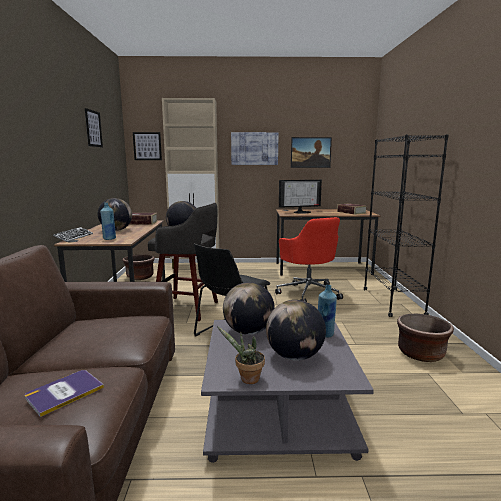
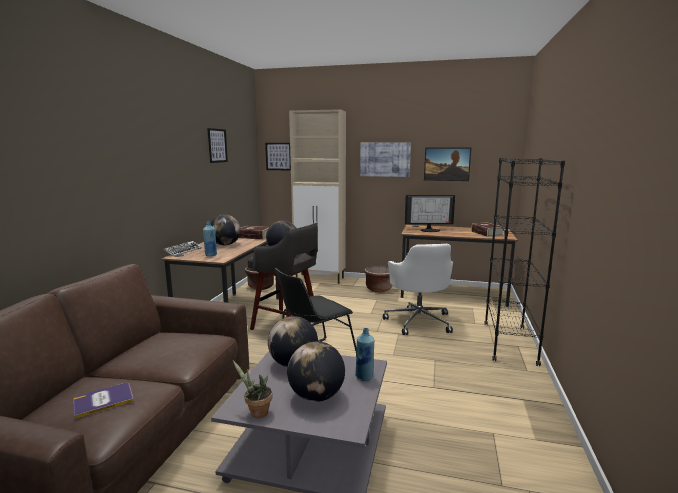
camera: 15 degrees right, 0 degrees up
red office chair [275,217,343,302] -> white office chair [383,244,453,335]
brown planter [397,314,454,362] -> brown planter moved to [364,266,392,292]

